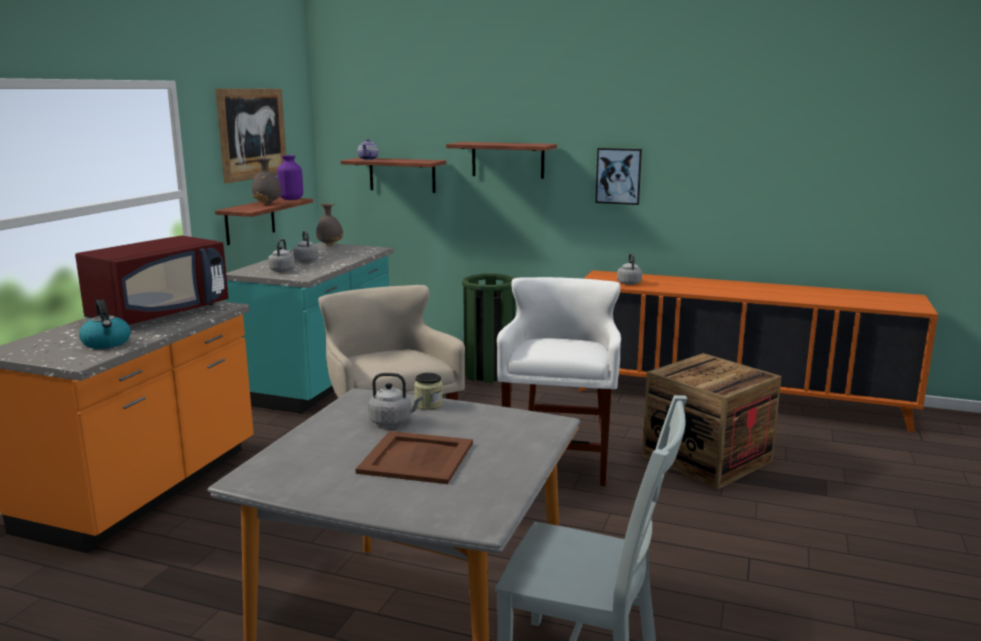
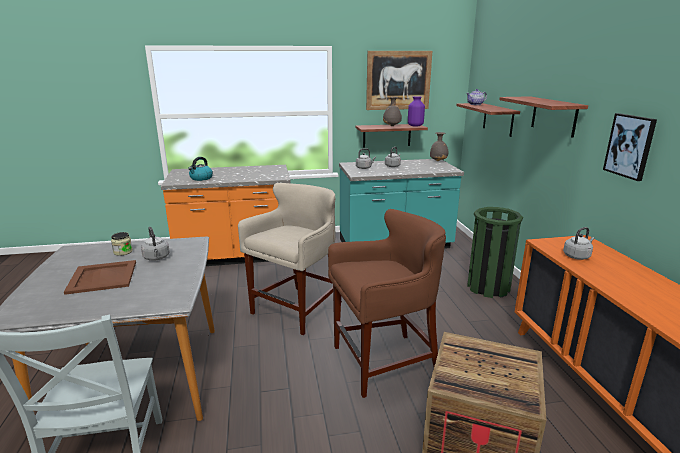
camera: 60 degrees right, 5 degrees up
red microwave [75,236,229,325] -> none
jar [414,373,443,410] -> jar moved to [111,232,133,256]
white stool [497,277,621,487] -> brown stool [328,209,446,398]

